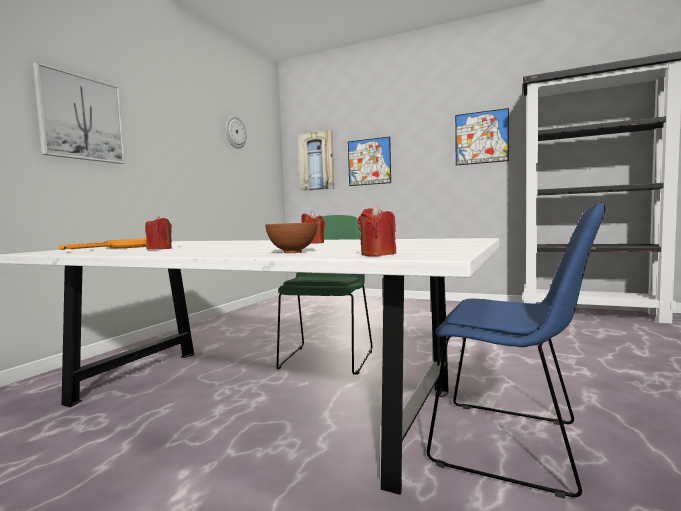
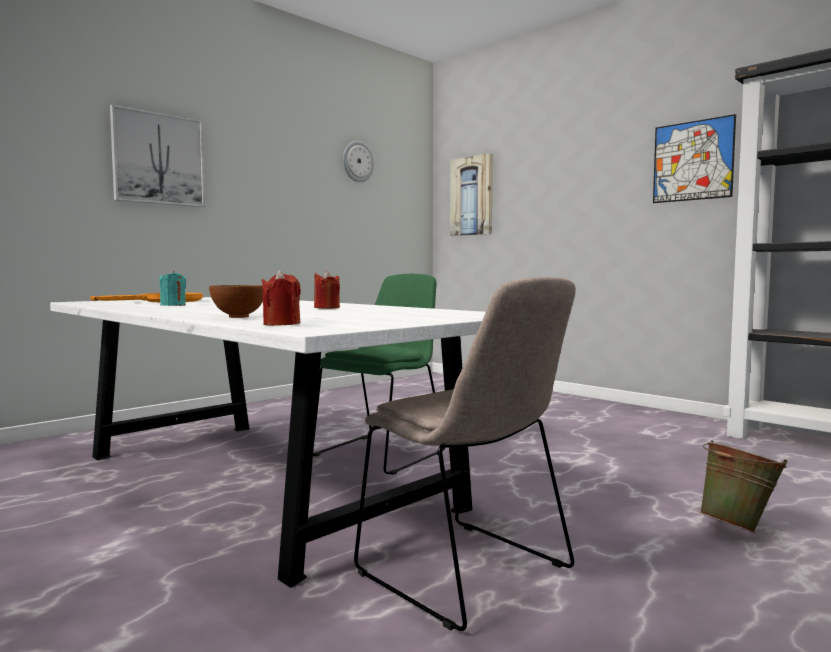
camera: 20 degrees right, 0 degrees up
red candle [145,216,172,250] -> turquoise candle [160,270,186,306]
picture [348,137,391,186] -> none
blue chair [426,203,605,499] -> beige chair [354,277,576,631]
none -> green bucket [699,440,787,533]

